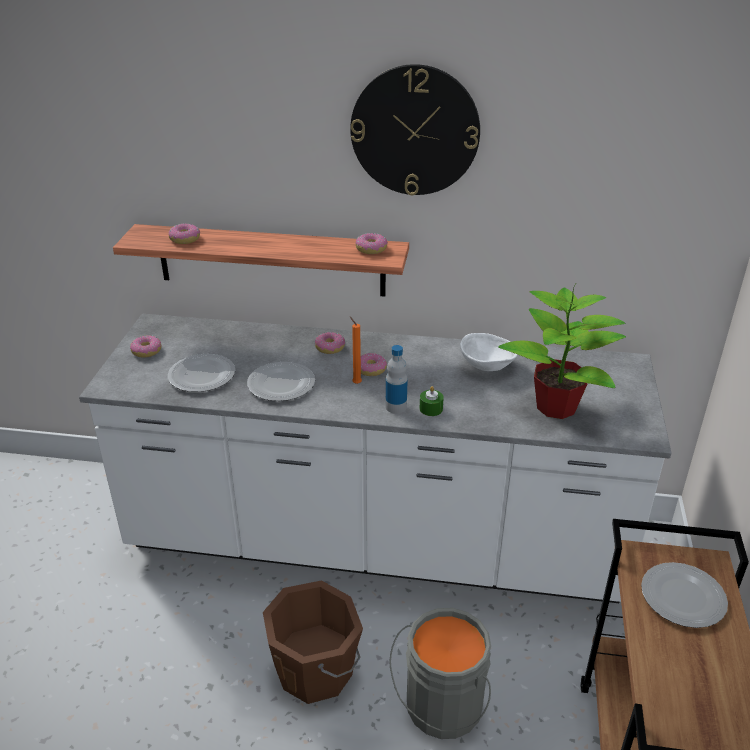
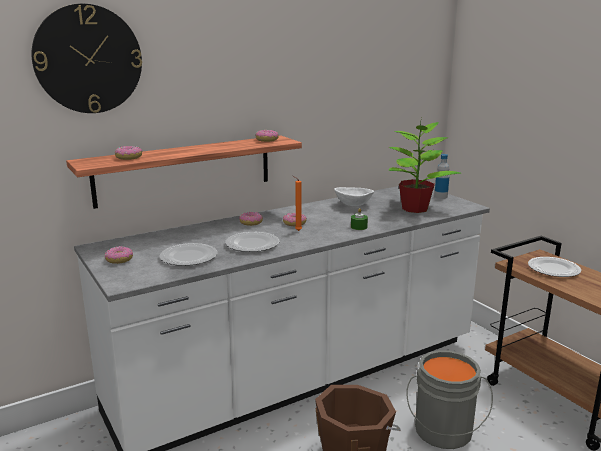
camera: 40 degrees left, 15 degrees down
wall clock [350,64,480,195] -> wall clock moved to [31,4,142,113]
bottle [386,345,408,414] -> bottle moved to [434,154,449,199]

